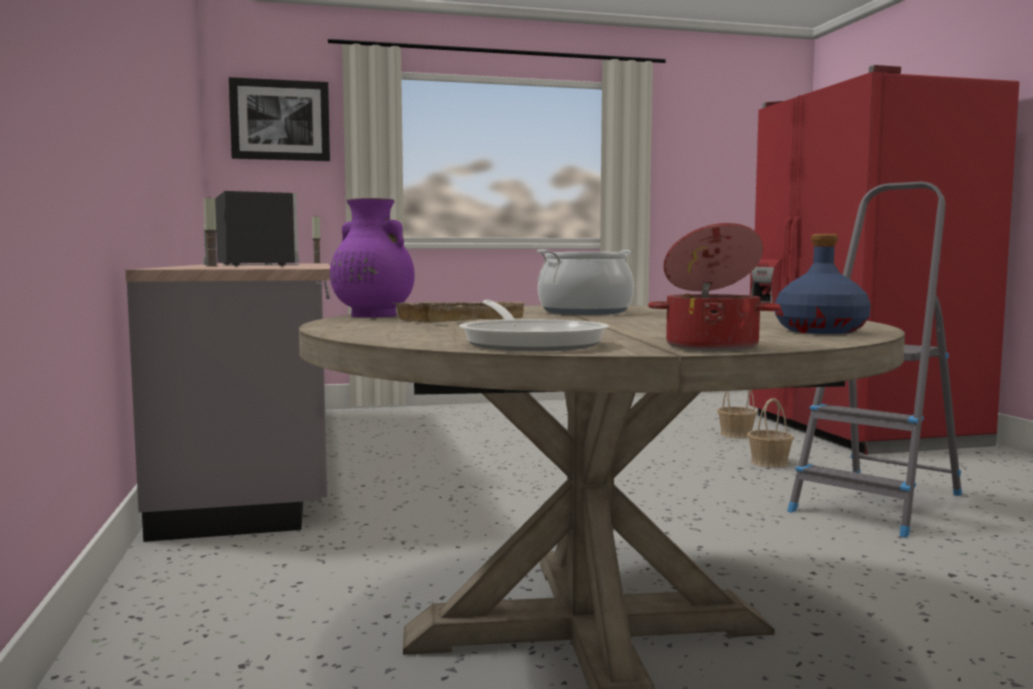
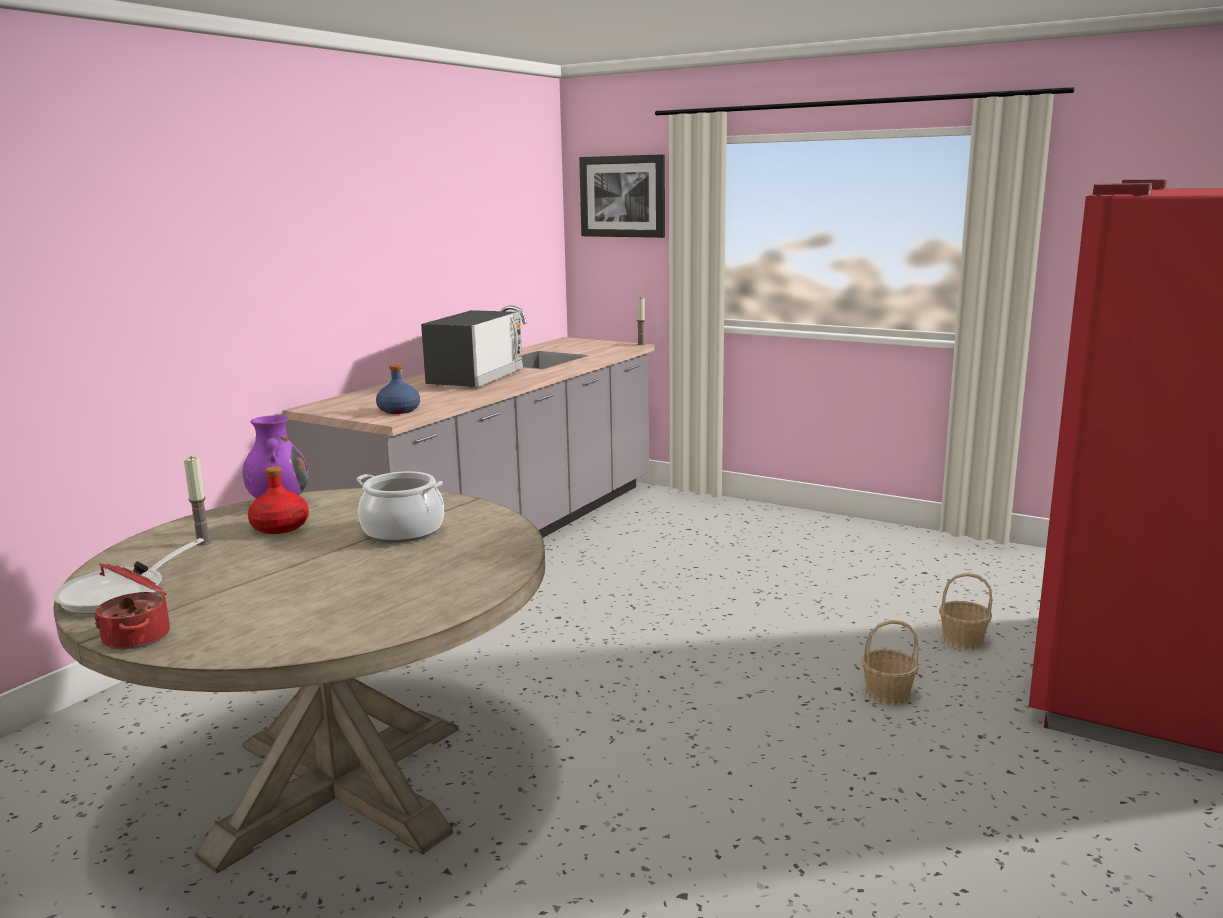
camera: 45 degrees right, 10 degrees up
candle [204,196,218,267] -> candle moved to [184,456,212,546]
beige tray [390,301,528,323] -> red bottle [248,466,309,534]
blue bottle [775,234,871,334] -> blue bottle moved to [376,364,420,414]
grey step ladder [787,182,962,537] -> none

